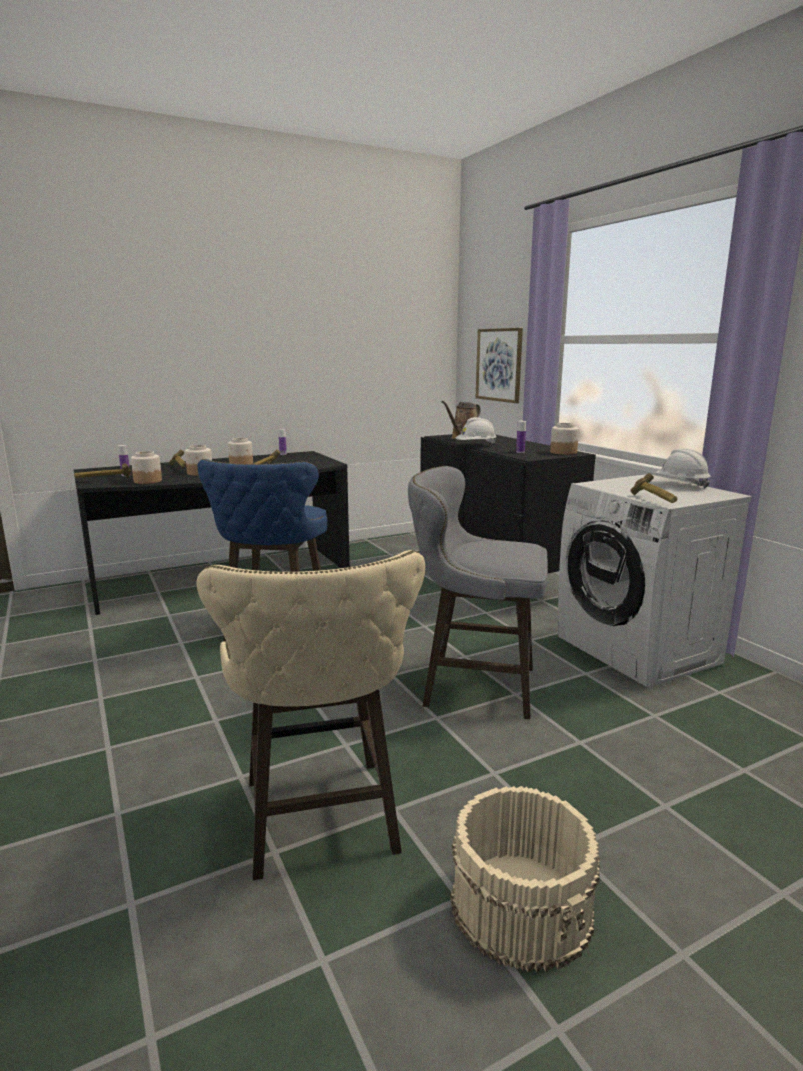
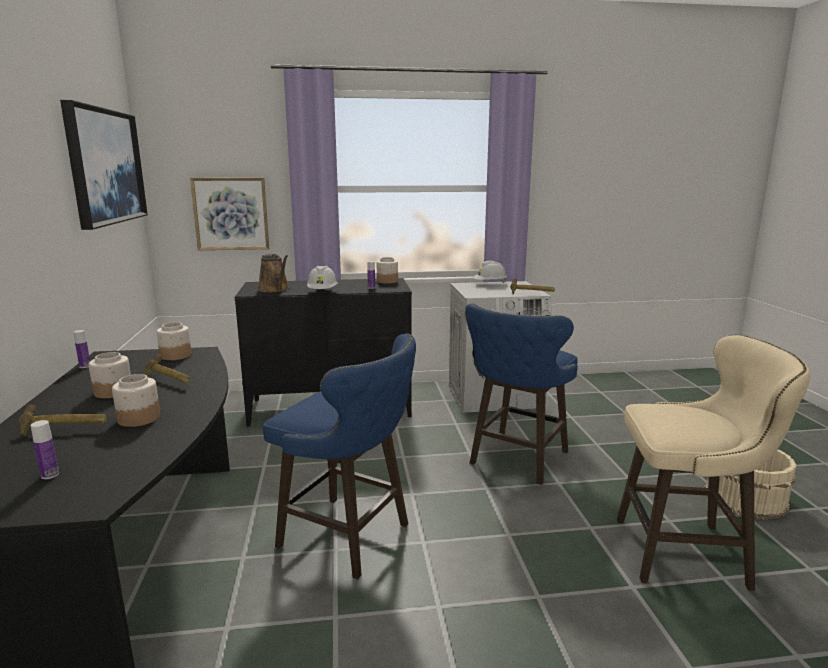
camera: 70 degrees left, 0 degrees up
hammer [74,464,131,479] -> none
jar [131,451,162,484] -> jar moved to [157,322,191,360]
grey stool [408,466,548,719] -> blue stool [465,303,578,485]
none -> picture [60,100,148,230]

